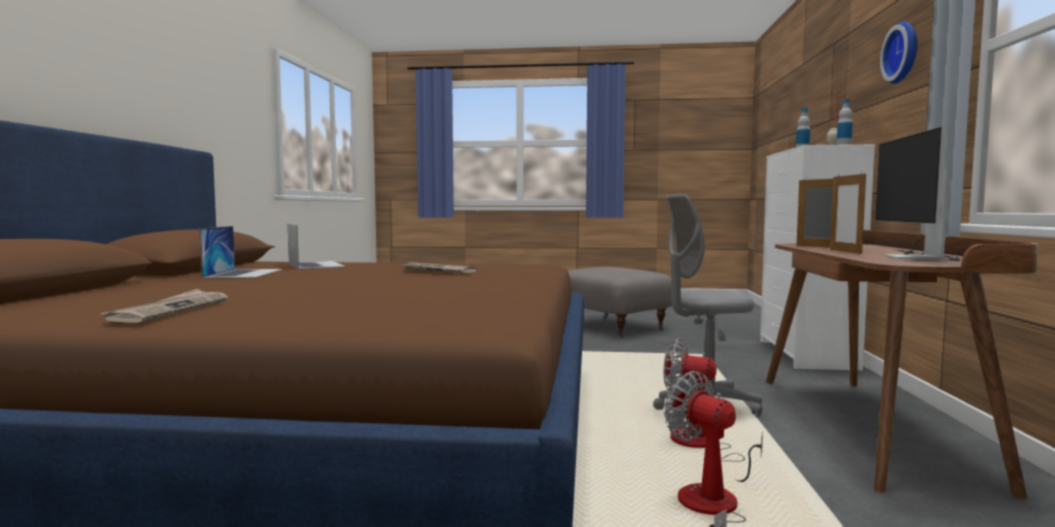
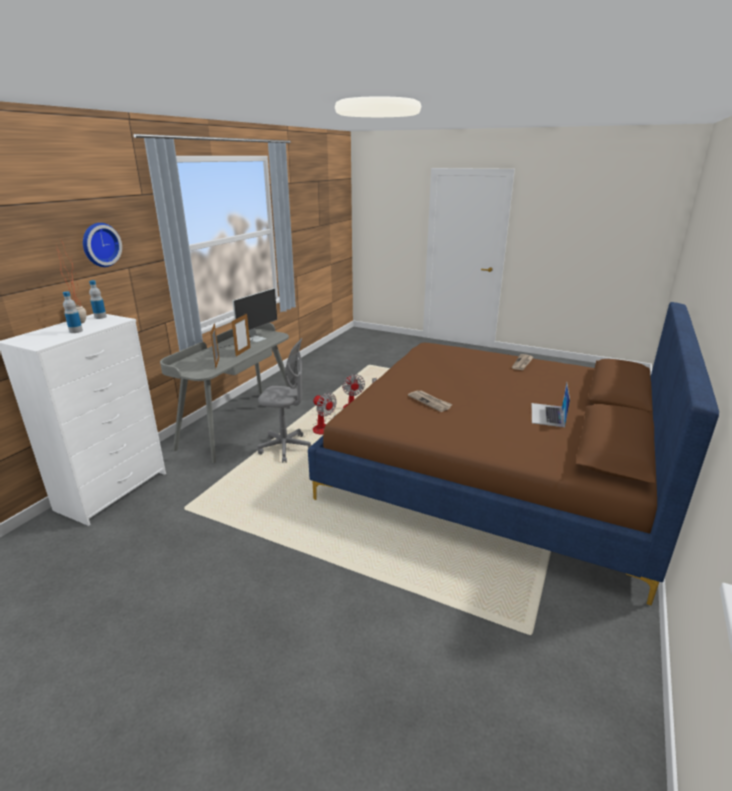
camera: 160 degrees left, 20 degrees up
laptop [288,224,345,269] -> none
grey ottoman [568,267,672,338] -> none
brown desk [766,230,1039,499] -> grey desk [160,323,289,463]

